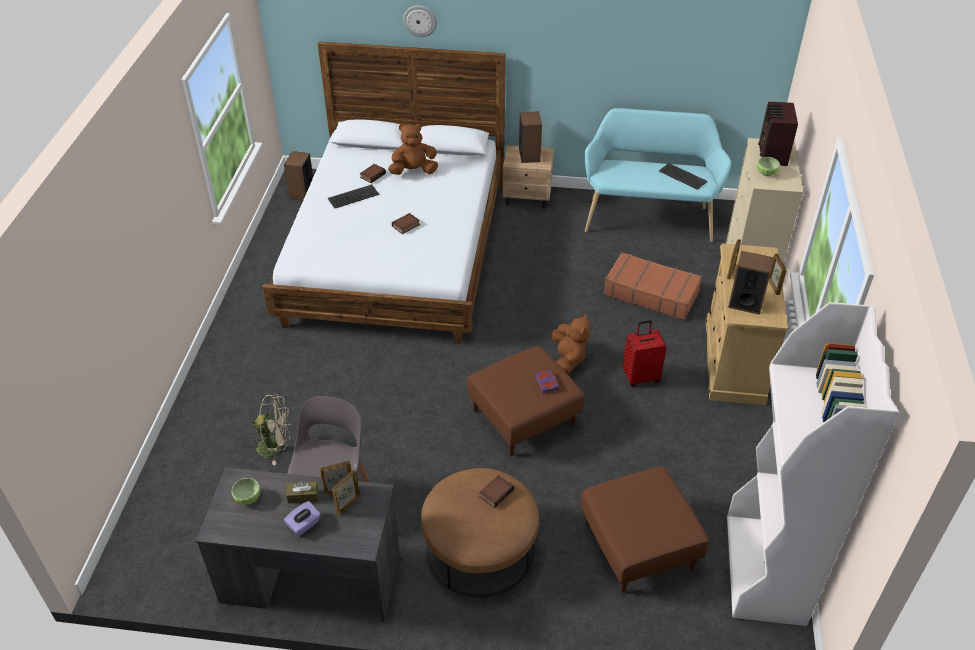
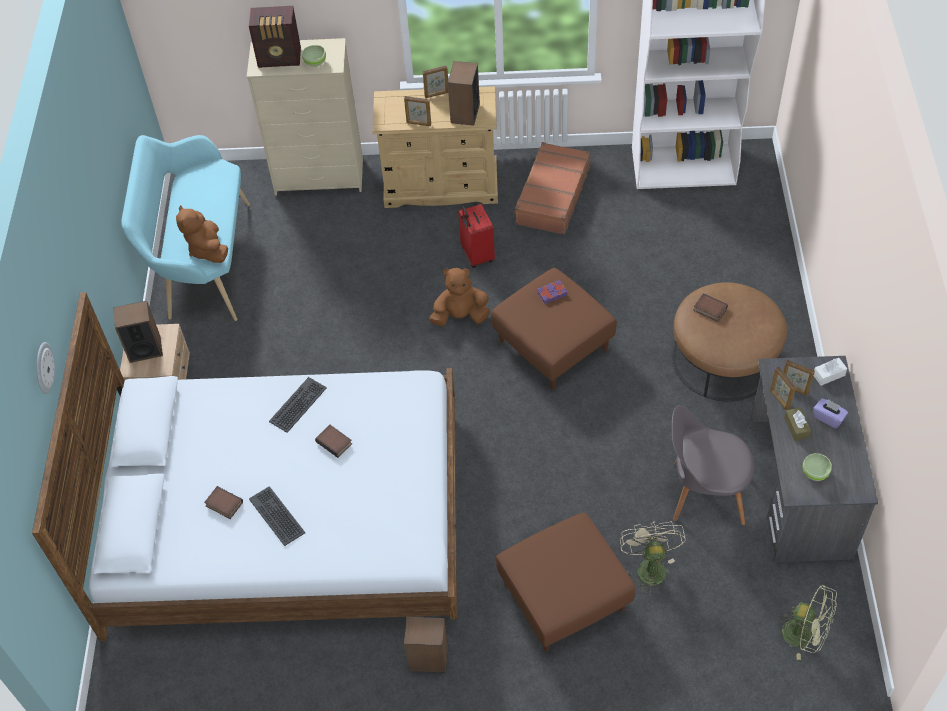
camera: 95 degrees left, 10 degrees up
speaker [284,151,313,201] -> speaker moved to [404,617,448,673]
brown plush toy [388,124,438,175] -> brown plush toy moved to [176,205,228,263]
brown ottoman [581,467,709,593] -> brown ottoman moved to [496,512,635,651]
brown suitcase [604,252,702,321] -> brown suitcase moved to [514,142,590,235]
keyboard [659,163,707,190] -> keyboard moved to [269,377,327,433]
none -> green fan [777,585,837,660]
none -> white tissue box [814,358,847,386]

